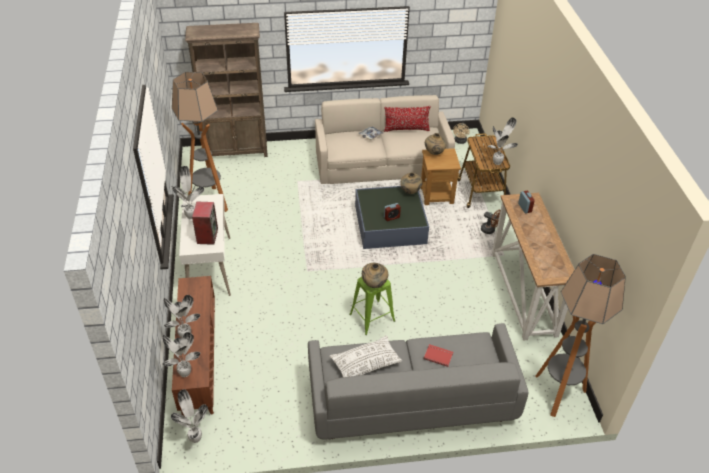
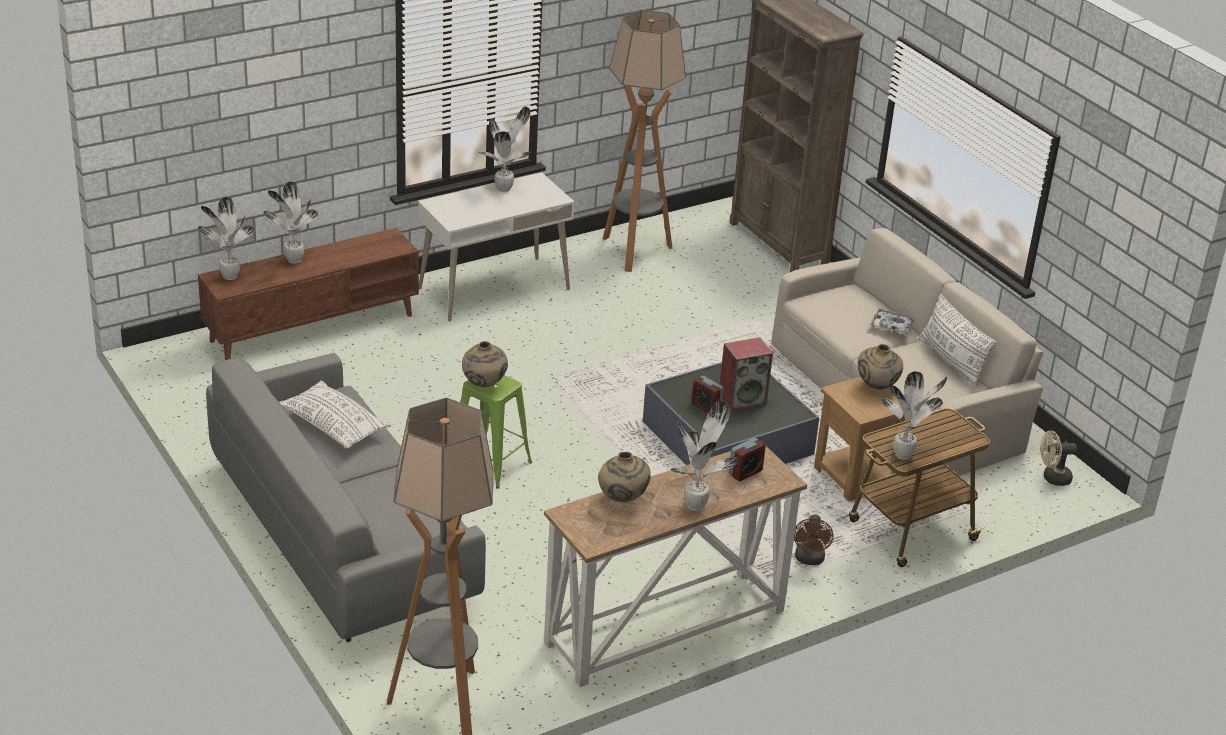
camera: 65 degrees right, 10 degrees down
potted plant [171,389,208,443] -> potted plant moved to [670,400,738,511]
speaker [192,201,218,245] -> speaker moved to [720,337,773,412]
red pillow [384,106,431,132] -> white pillow [918,294,997,389]
beige vase [400,172,422,194] -> beige vase moved to [598,452,651,502]
red book [424,344,453,367] -> none

